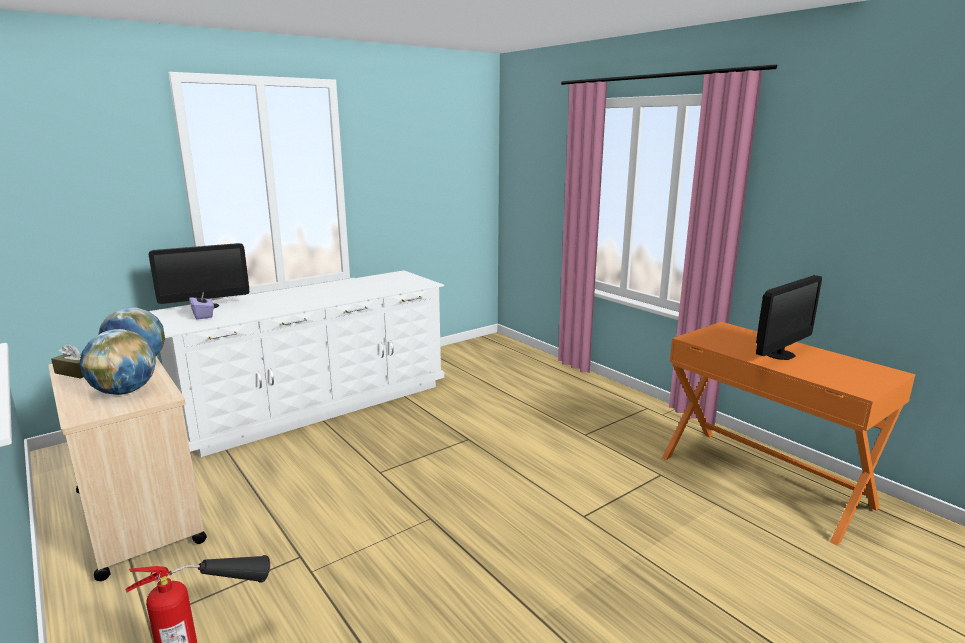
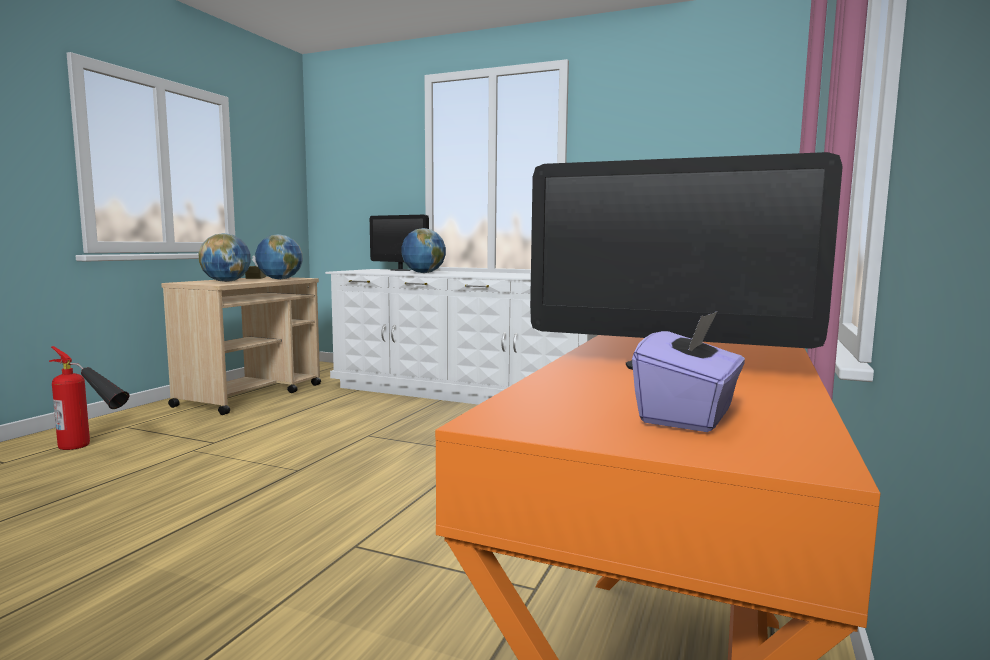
camera: 60 degrees right, 10 degrees down
purple tissue box [189,292,214,320] -> purple tissue box moved to [632,311,745,432]
none -> globe [402,228,446,273]

